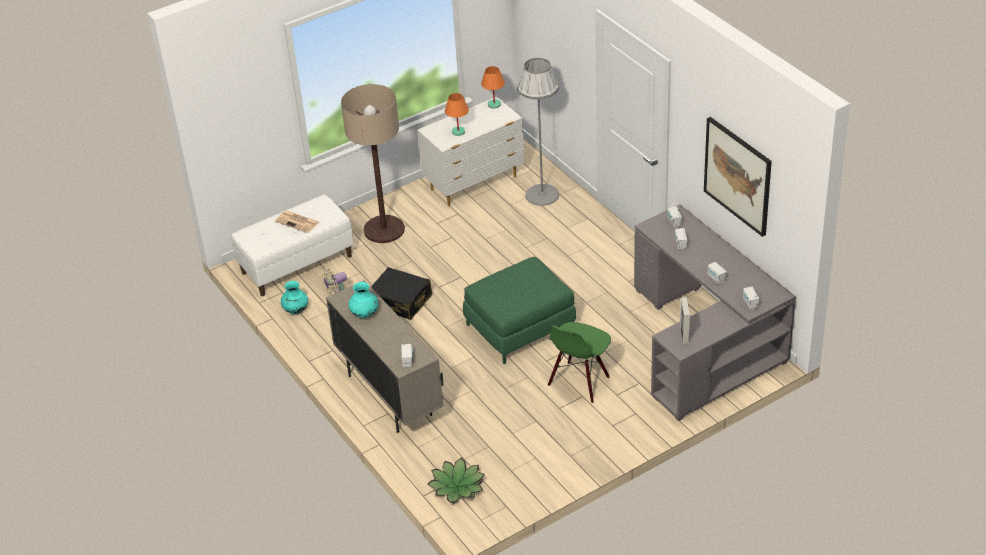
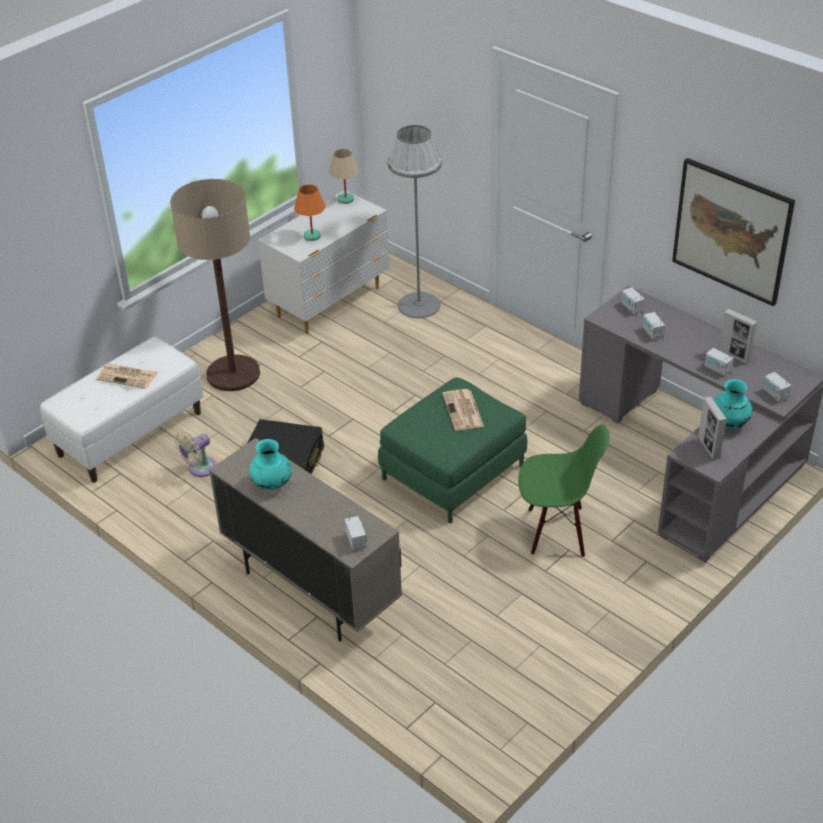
camera: 15 degrees left, 0 degrees up
turquoise vase [281,281,308,314] -> turquoise vase moved to [714,379,752,429]
potted plant [427,457,485,503] -> none
orange table lamp [481,66,505,109] -> beige table lamp [329,149,359,204]
green chair [548,322,611,403] -> green chair turned 105 degrees counterclockwise [518,424,610,557]
none -> newspaper [442,389,484,431]
none -> picture frame [719,309,758,364]

